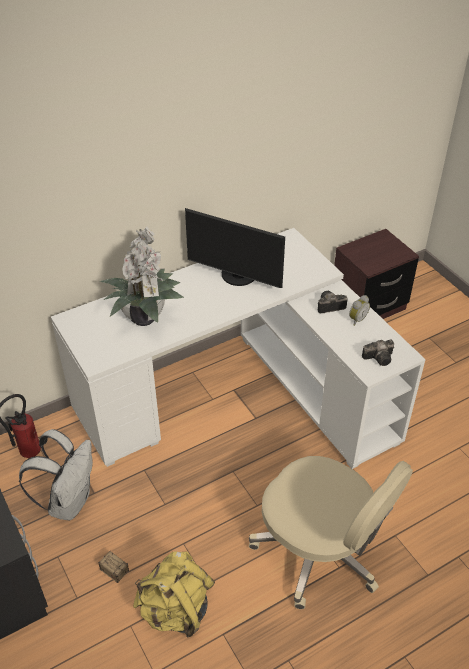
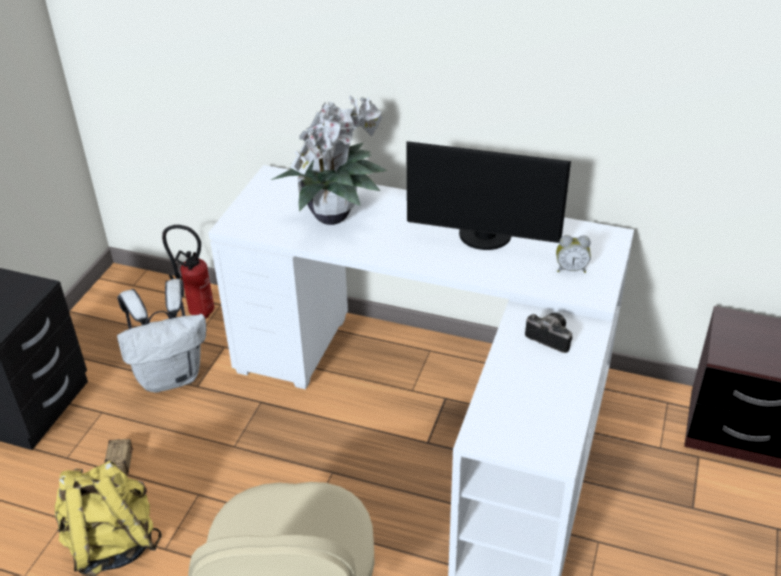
camera: 50 degrees right, 5 degrees down
monitor [185,208,285,288] -> monitor turned 60 degrees counterclockwise [406,141,571,250]
alarm clock [349,295,370,326] -> alarm clock moved to [556,235,591,273]
camera [362,340,394,366] -> none

